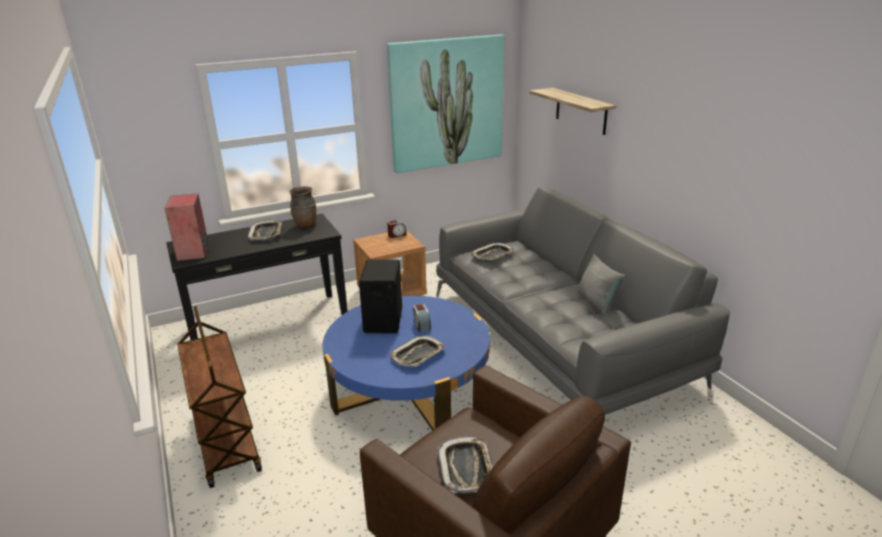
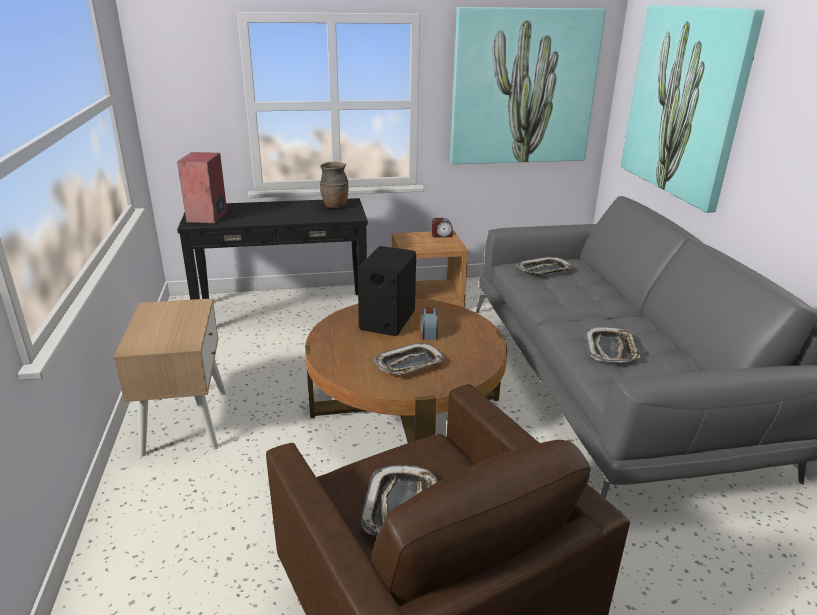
camera: 15 degrees right, 0 degrees up
brown cart [177,306,262,488] -> beige nightstand [114,298,226,457]
tray [248,220,282,240] -> tray moved to [585,327,641,363]
blue coffee table [322,296,490,431] -> brown coffee table [305,298,507,443]
shelf [529,88,616,135] -> picture [621,5,765,213]
grey pillow [577,254,625,316] -> none

